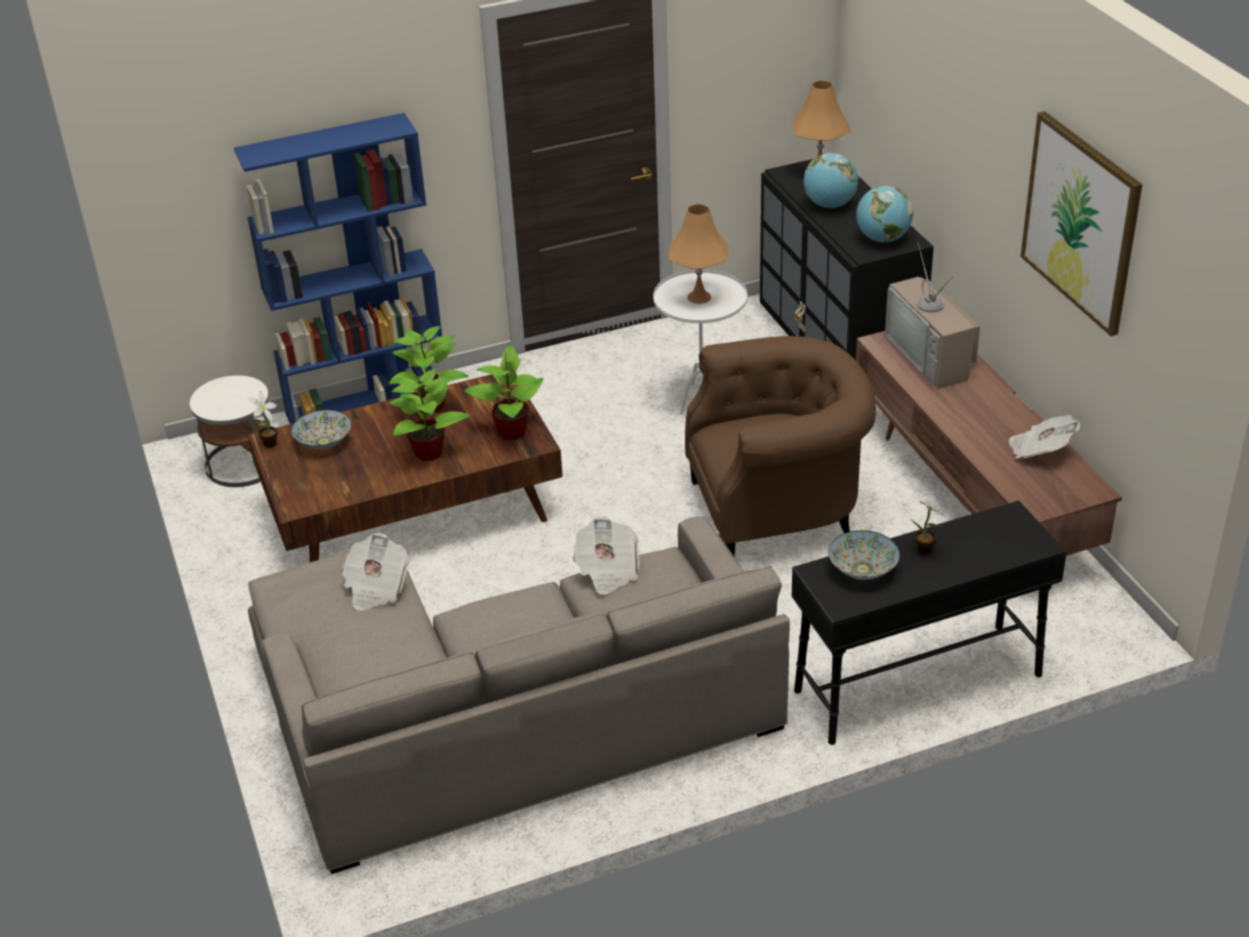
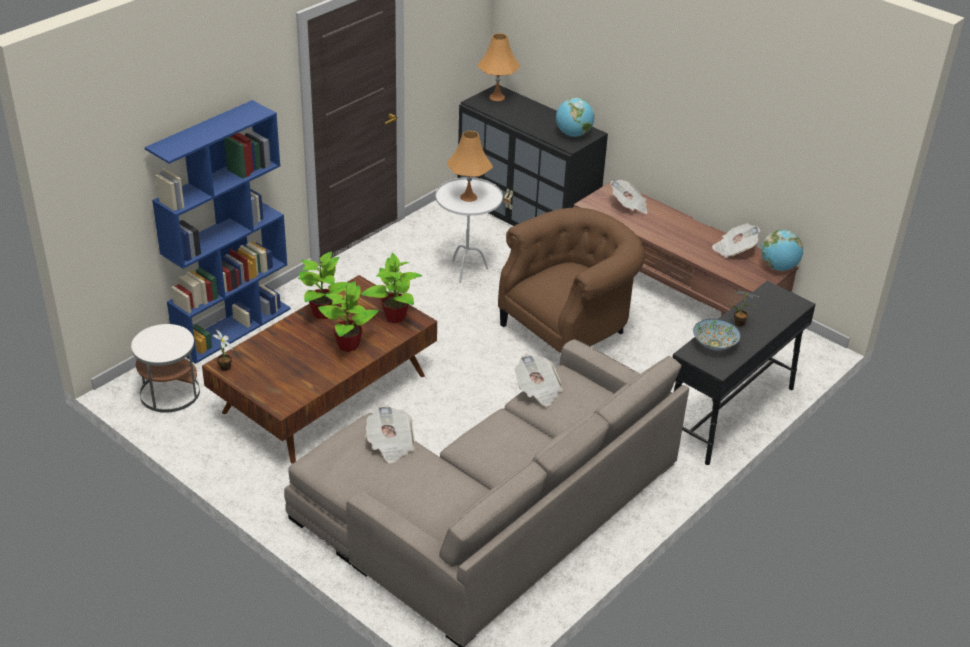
camera: 30 degrees left, 0 degrees up
bowl [291,410,351,449] -> none
globe [803,153,859,208] -> globe moved to [761,230,803,271]
television [885,243,980,389] -> newspaper [610,180,647,214]
picture [1021,111,1142,336] -> none

